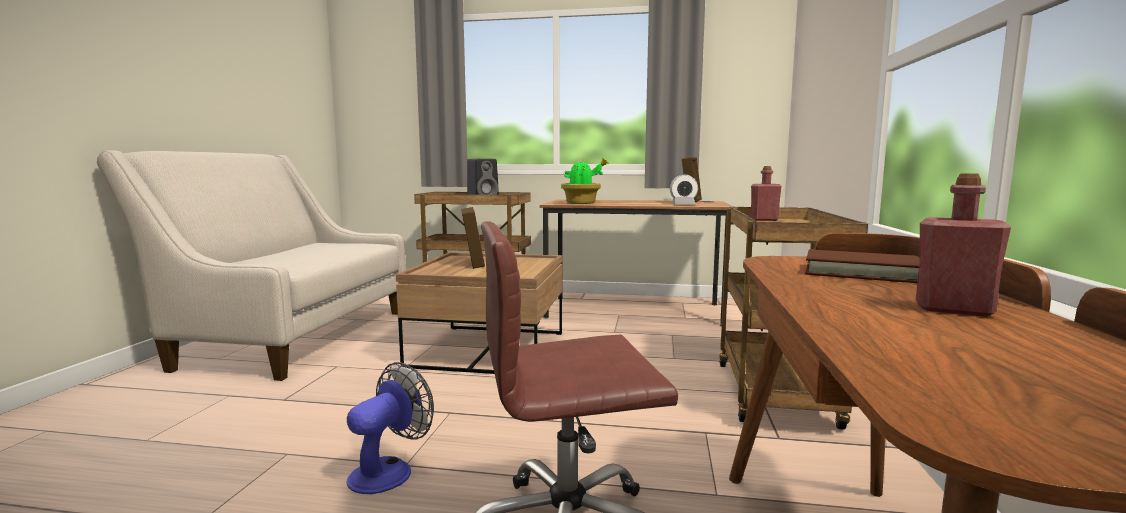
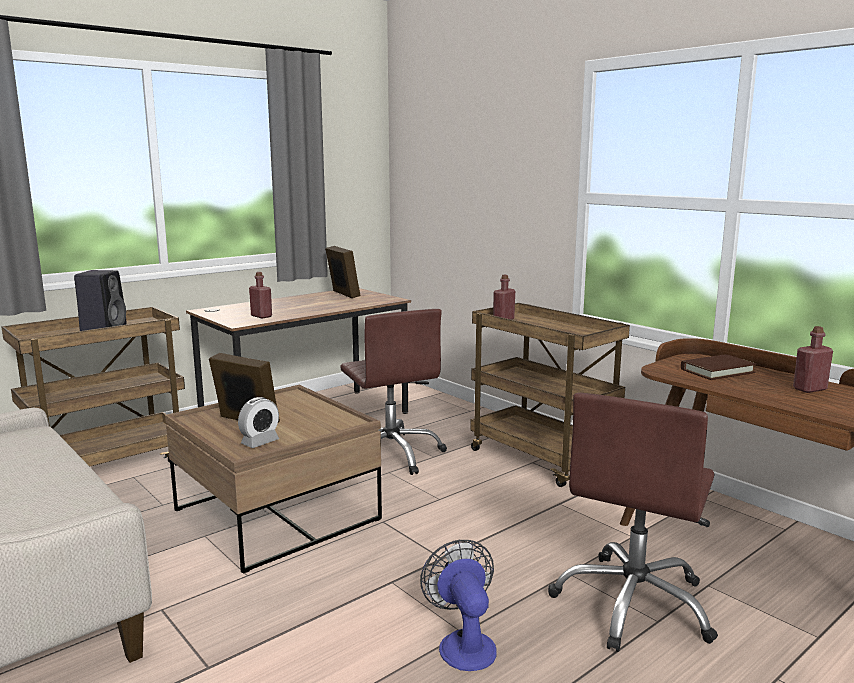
camera: 50 degrees left, 5 degrees up
potted plant [561,158,609,204] -> red bottle [249,272,272,319]
alarm clock [670,174,698,204] -> alarm clock moved to [238,397,279,448]
none -> brown office chair [340,309,447,475]

